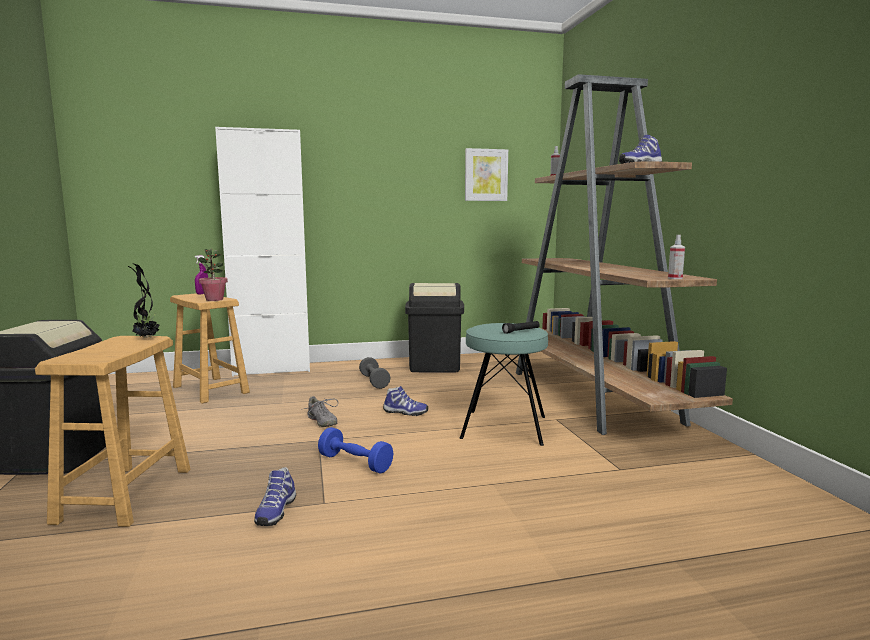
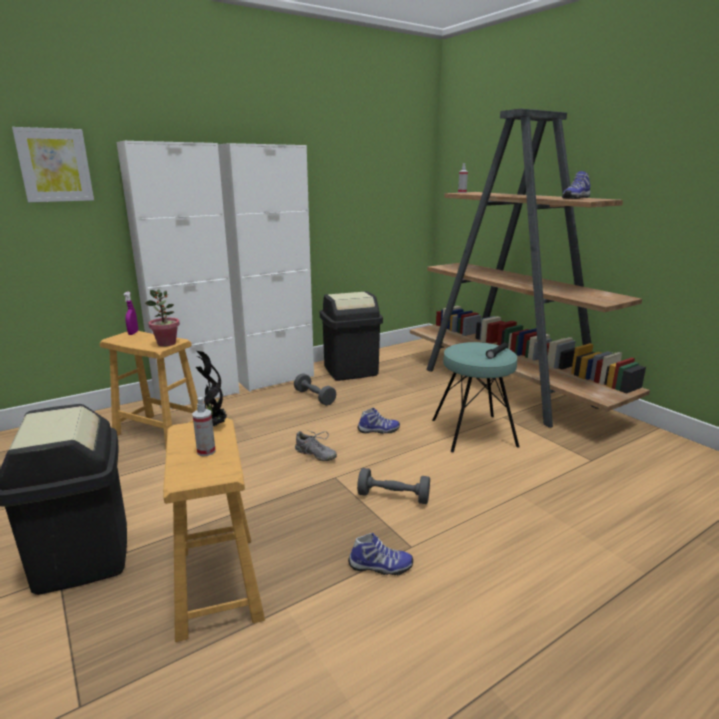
camera: 20 degrees left, 10 degrees up
shoe [254,467,296,526] -> shoe turned 75 degrees counterclockwise [348,533,413,575]
blue dumbbell [318,427,393,474] -> grey dumbbell [357,468,430,504]
picture [465,148,508,201] -> picture moved to [12,127,94,202]
spray bottle [668,235,685,279] -> spray bottle moved to [192,397,216,456]
none -> white cabinet [218,143,314,392]

